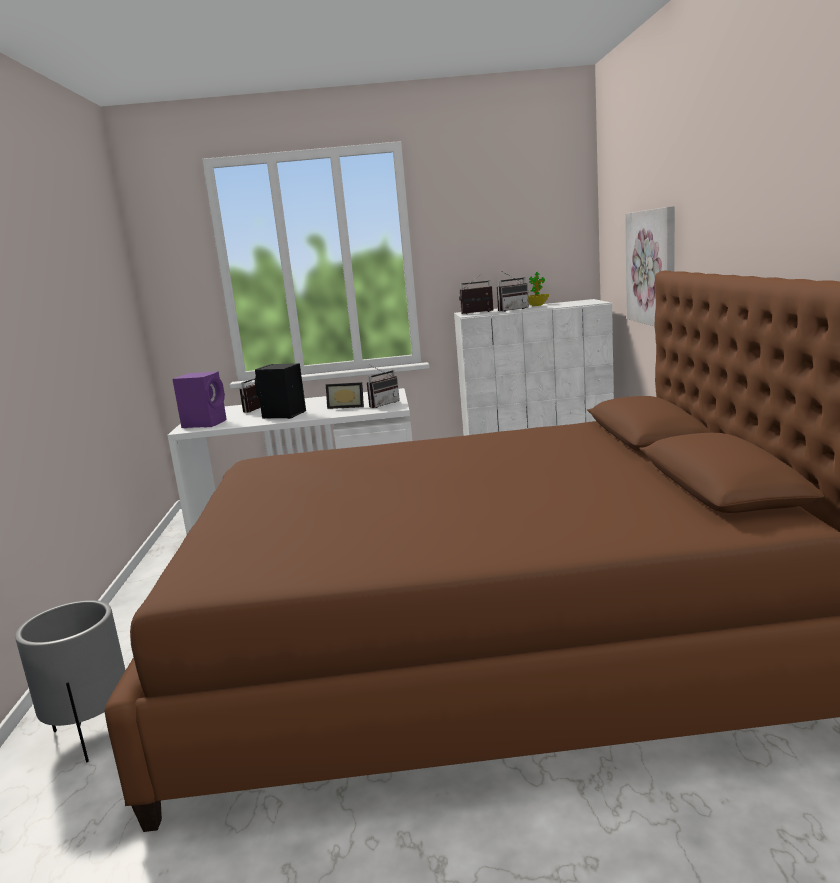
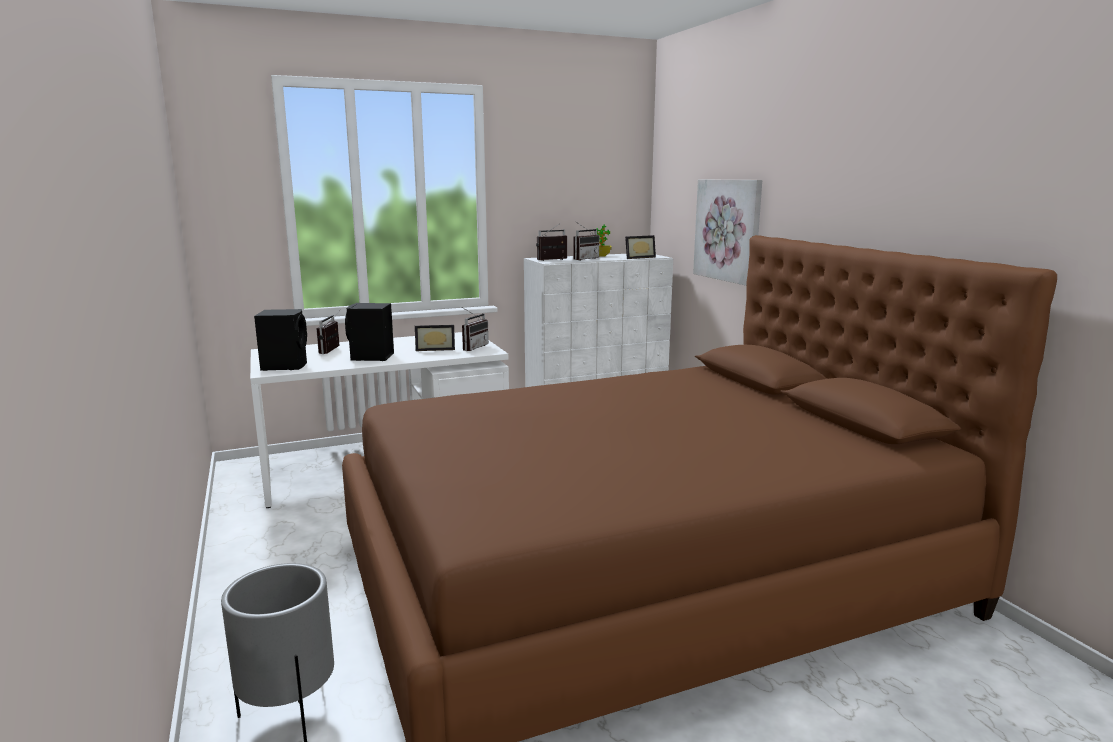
camera: 20 degrees left, 0 degrees up
purple speaker [172,371,227,428] -> black speaker [254,309,307,371]
none -> picture frame [625,235,656,259]

